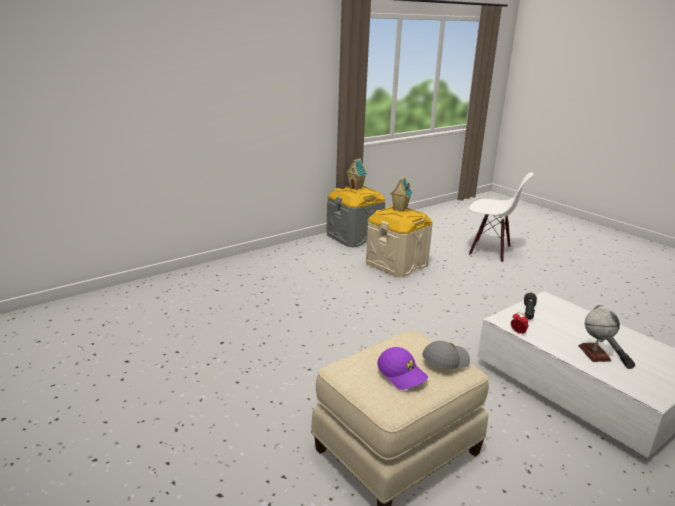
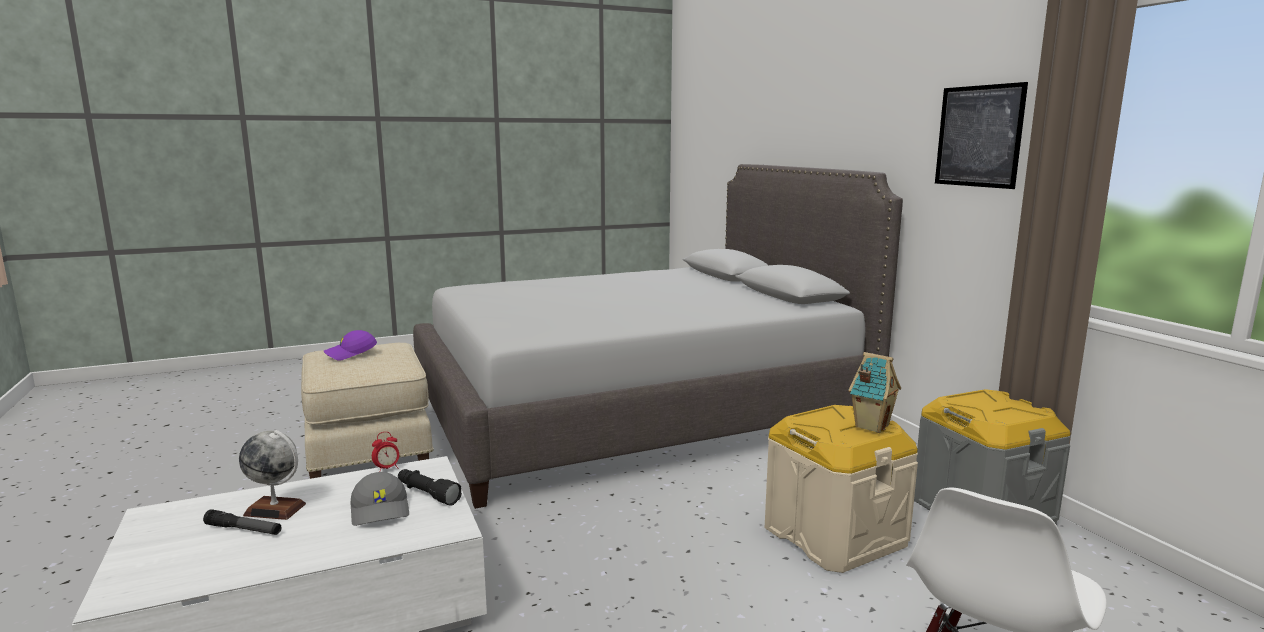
camera: 105 degrees right, 10 degrees down
toy house [346,158,367,190] -> none
grey cap [422,341,470,369] -> grey cap moved to [350,472,409,526]
none -> grey bed [413,164,903,509]
none -> picture [935,82,1028,189]

